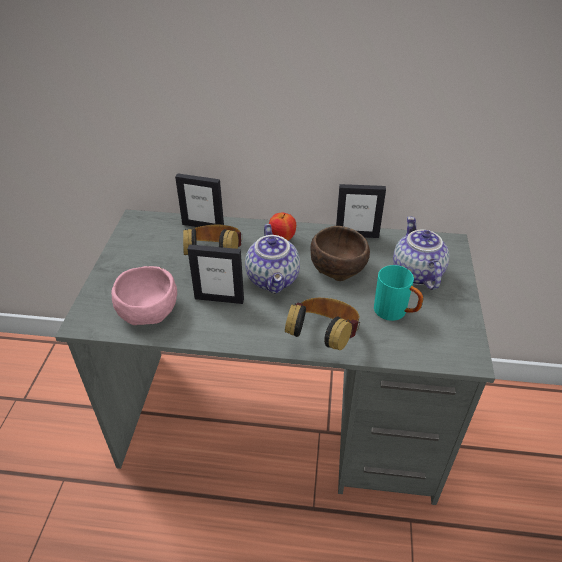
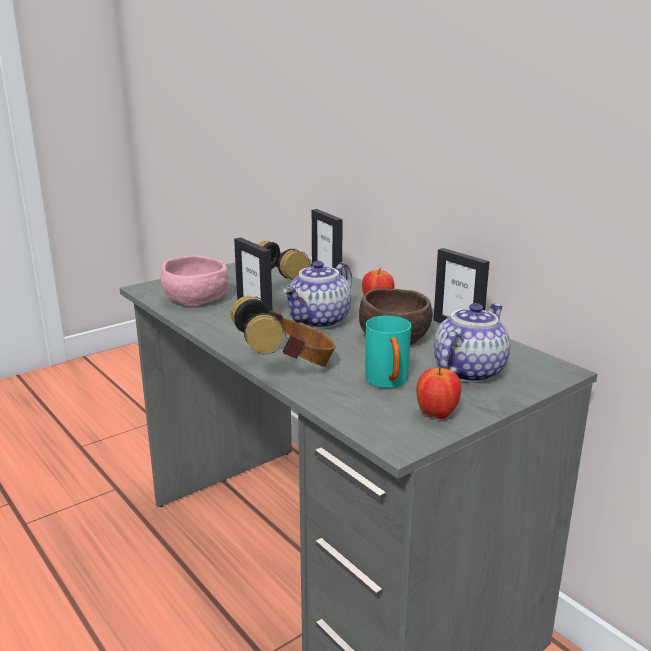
camera: 45 degrees right, 20 degrees down
none -> apple [416,367,461,419]

